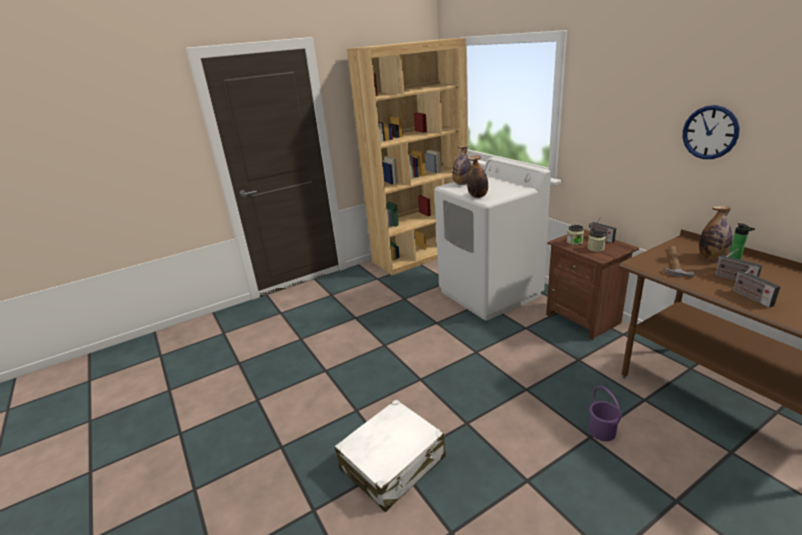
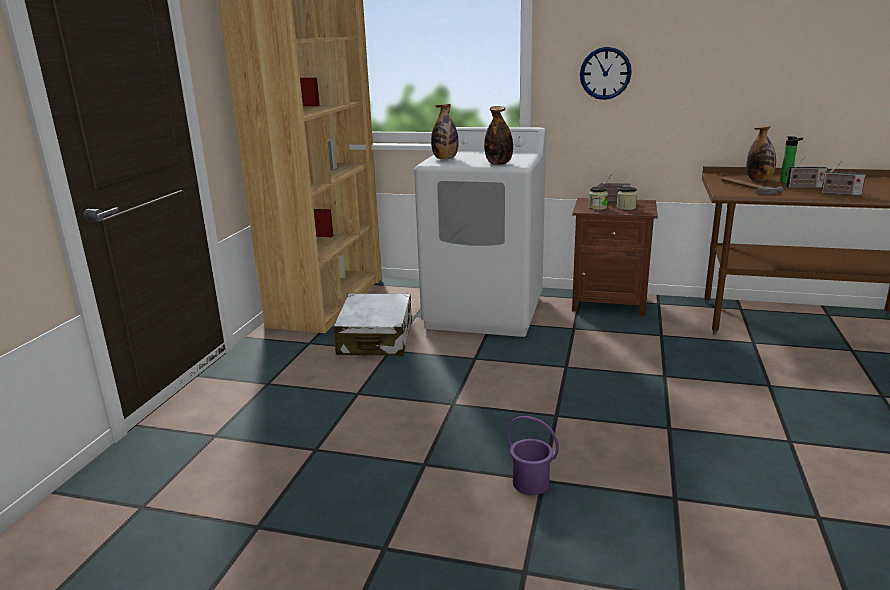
camera: 45 degrees left, 5 degrees down
white suitcase [335,399,446,512] -> white suitcase moved to [334,293,412,356]
purple bucket [589,386,622,441] -> purple bucket moved to [506,416,559,495]
wall clock [683,105,740,159] -> wall clock moved to [580,47,632,100]

